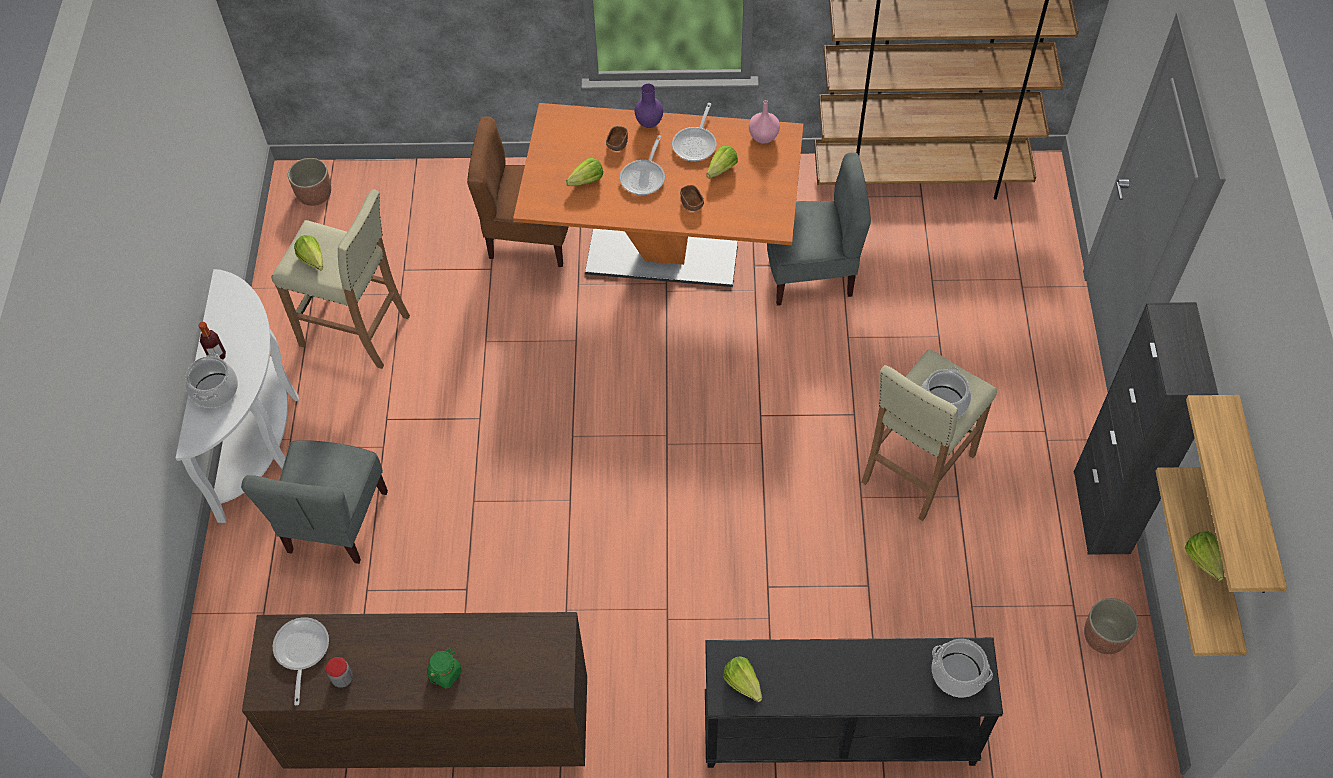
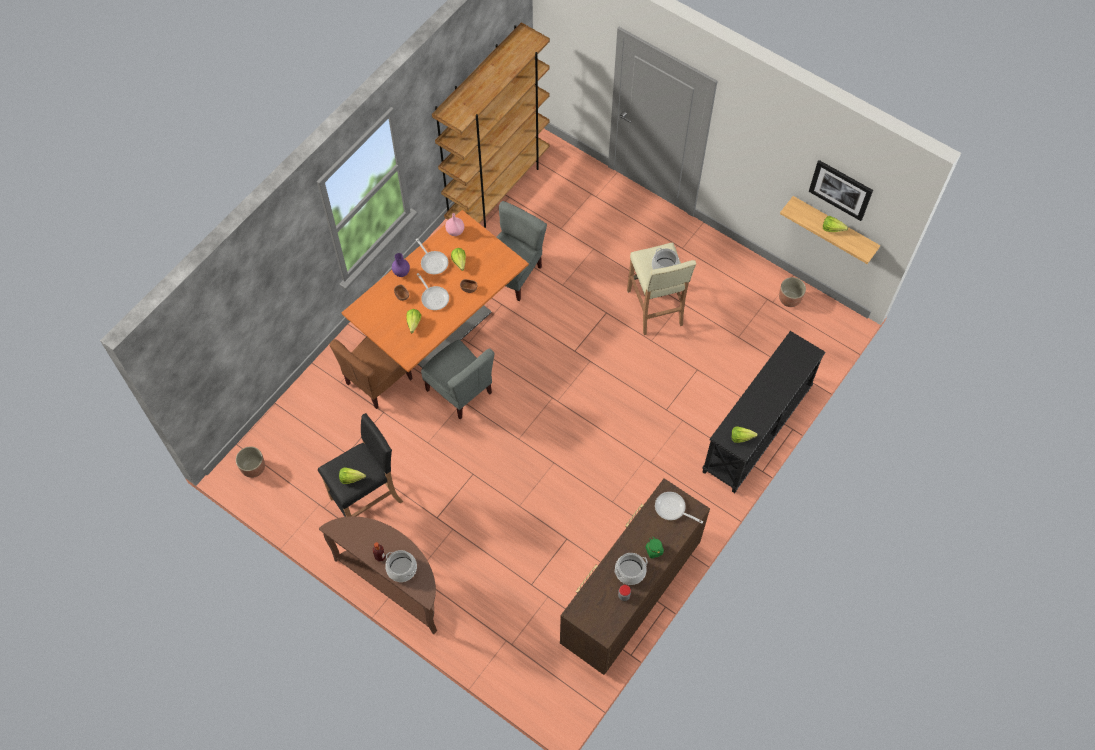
camera: 55 degrees left, 5 degrees up
white console table [175,269,299,523] -> brown console table [319,516,437,634]
grey chair [241,440,388,564] -> grey chair moved to [421,340,494,419]
beige stool [271,189,410,369] -> black stool [318,413,403,517]
frying pan [273,617,329,705] -> frying pan moved to [655,492,703,523]
cooking pot [931,639,993,697] -> cooking pot moved to [615,553,648,585]
black cabinet [1074,302,1218,555] -> none
shelf [1186,395,1287,593] -> picture [809,160,873,221]

